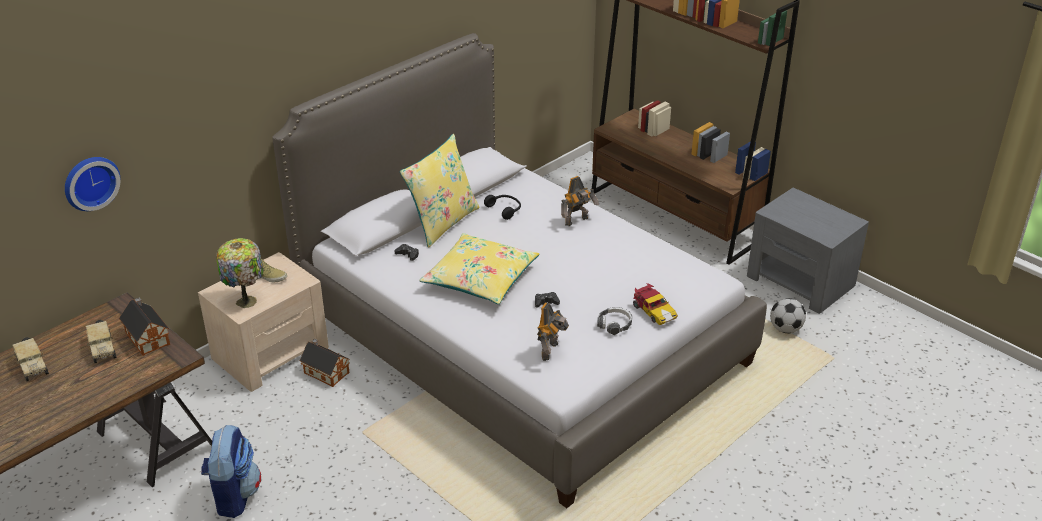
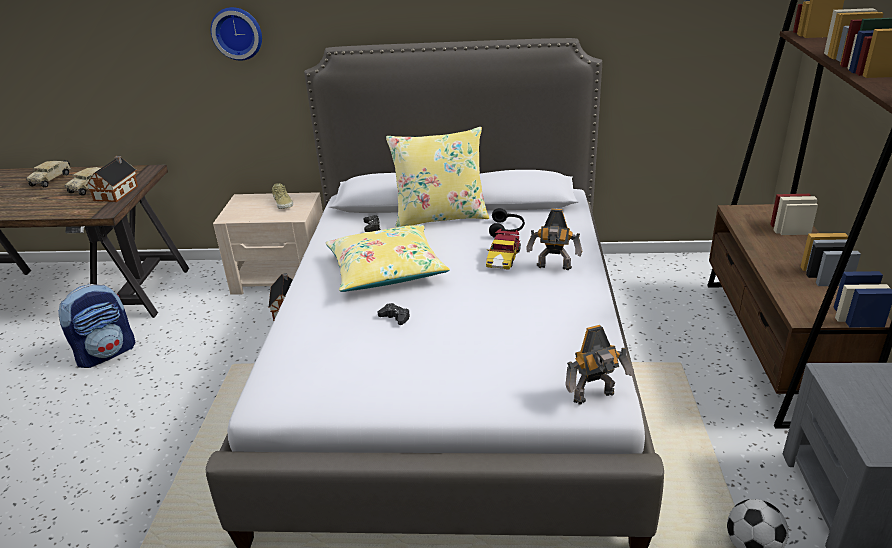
camera: 50 degrees right, 5 degrees down
wall clock [65,157,120,211] -> wall clock moved to [211,7,262,60]
table lamp [216,238,264,308] -> none
toy robot [537,303,569,361] -> toy robot moved to [565,325,634,404]
headphones [597,307,632,335] -> none
toy car [633,283,678,325] -> toy car moved to [486,228,521,269]

